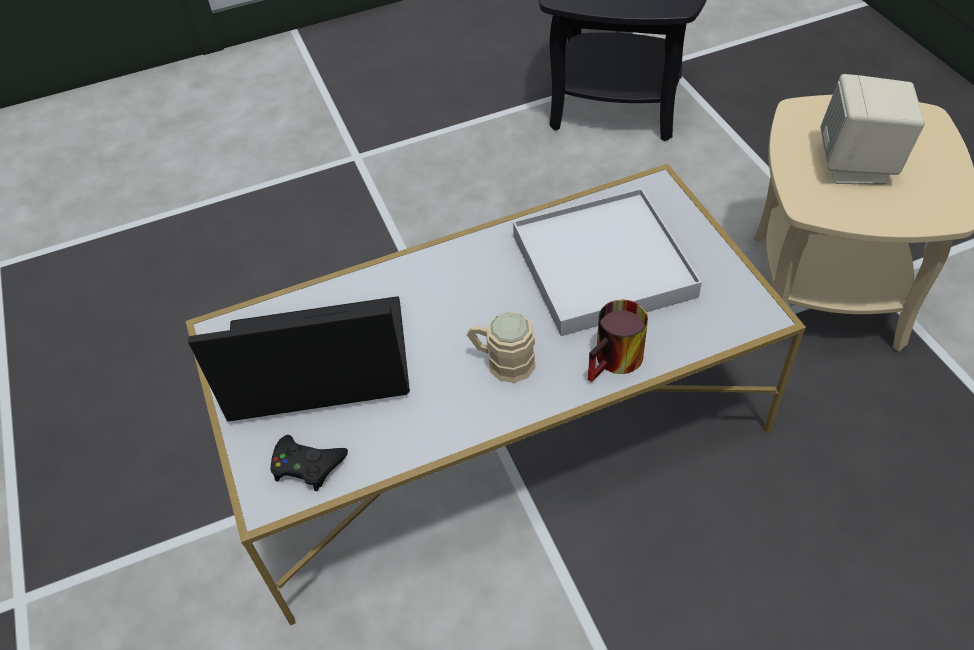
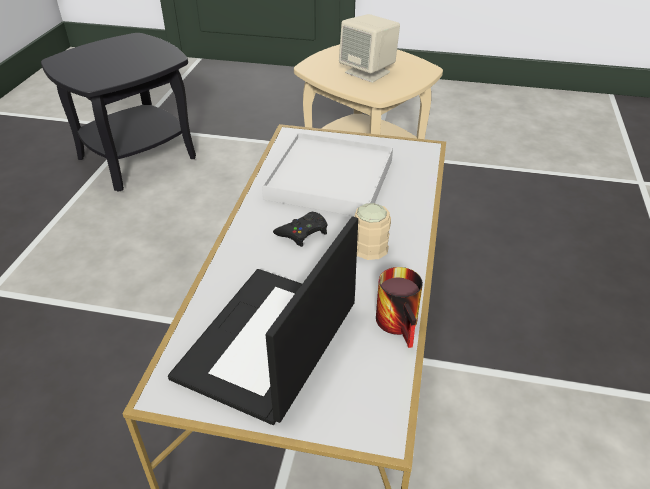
camera: 60 degrees left, 10 degrees down
black game controller [270,435,348,491] -> black game controller moved to [273,212,328,247]
mug [588,300,648,382] -> mug moved to [376,267,423,348]

